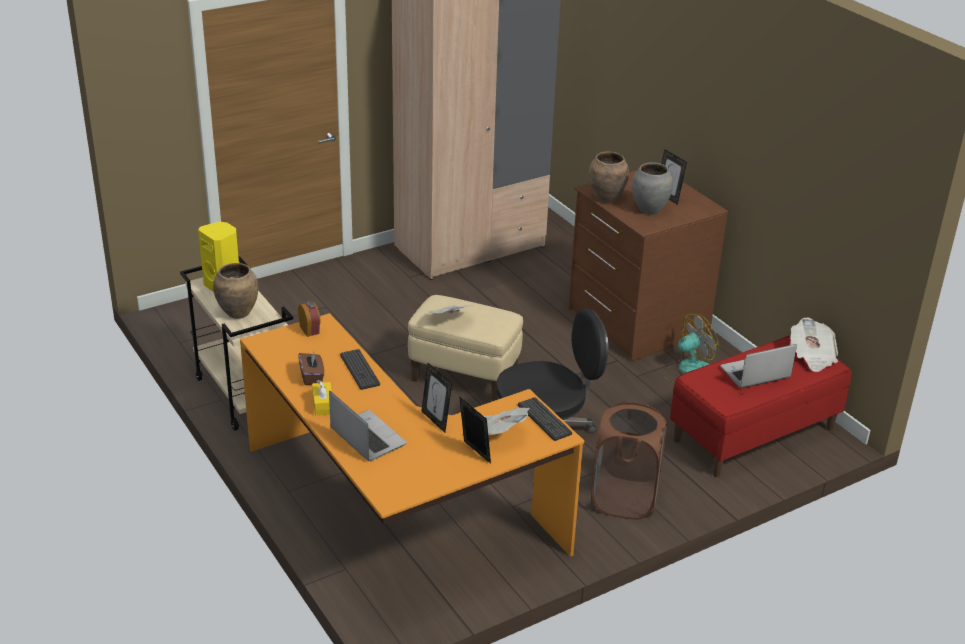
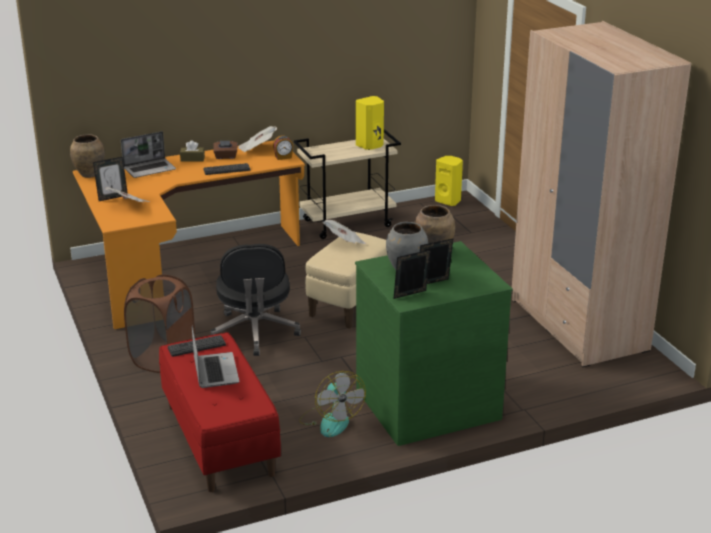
camera: 100 degrees right, 5 degrees down
brown vase [213,263,258,319] -> brown vase moved to [70,134,105,178]
yellow tissue box [312,380,332,416] -> brown tissue box [180,140,205,162]
picture frame [422,363,452,432] -> picture frame moved to [393,249,431,299]
keyboard [518,397,572,441] -> keyboard moved to [168,335,226,357]
brown dresser [568,171,728,361] -> green dresser [355,241,513,446]
newspaper [790,318,838,372] -> newspaper moved to [238,126,277,152]
none -> yellow speaker [435,156,463,206]

